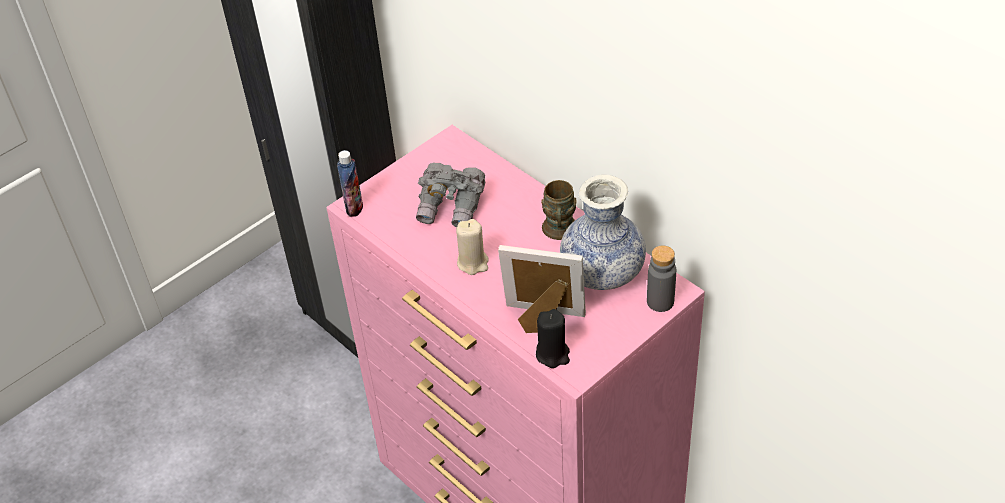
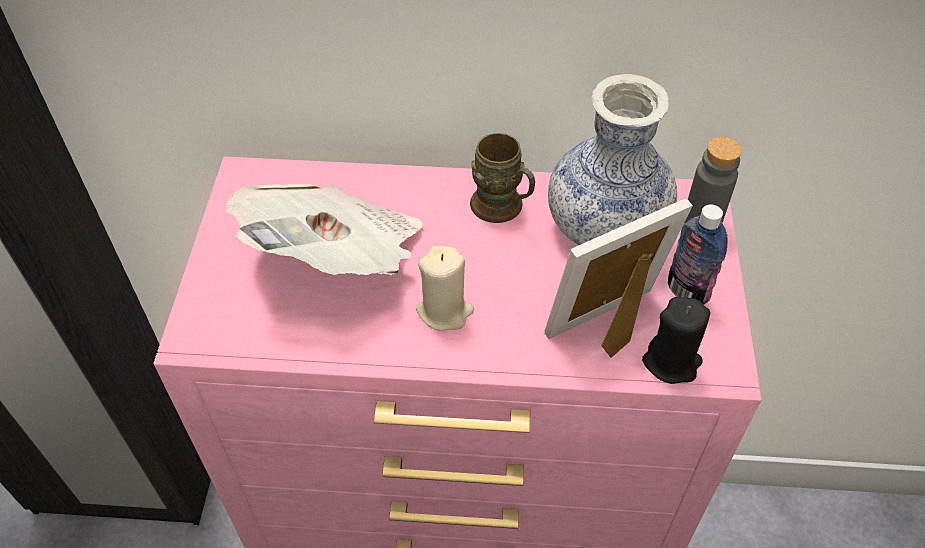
camera: 45 degrees left, 5 degrees up
bottle [337,150,363,217] -> bottle moved to [668,205,728,305]
grey binoculars [416,163,486,227] -> newspaper [226,184,424,275]

